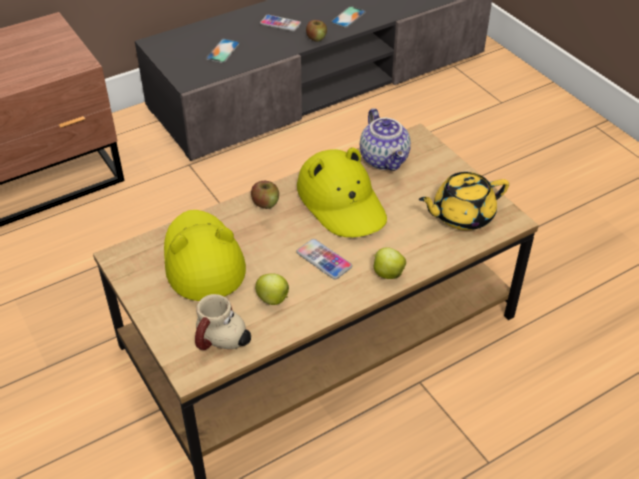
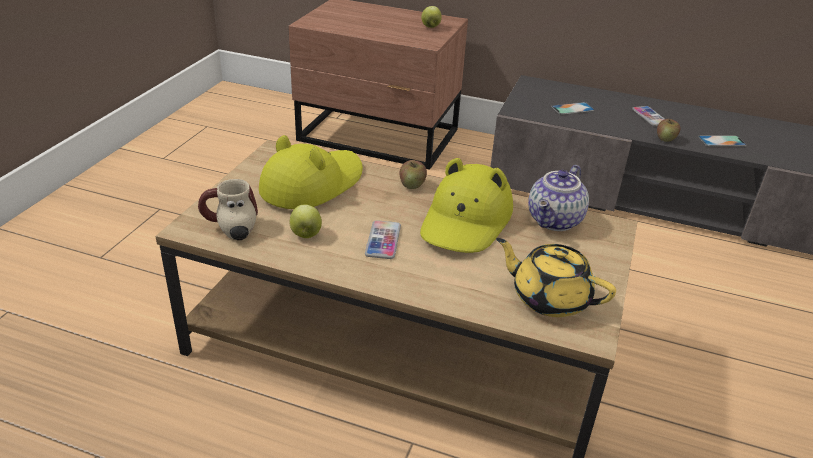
camera: 50 degrees right, 10 degrees down
apple [373,247,406,279] -> apple moved to [421,6,442,28]

